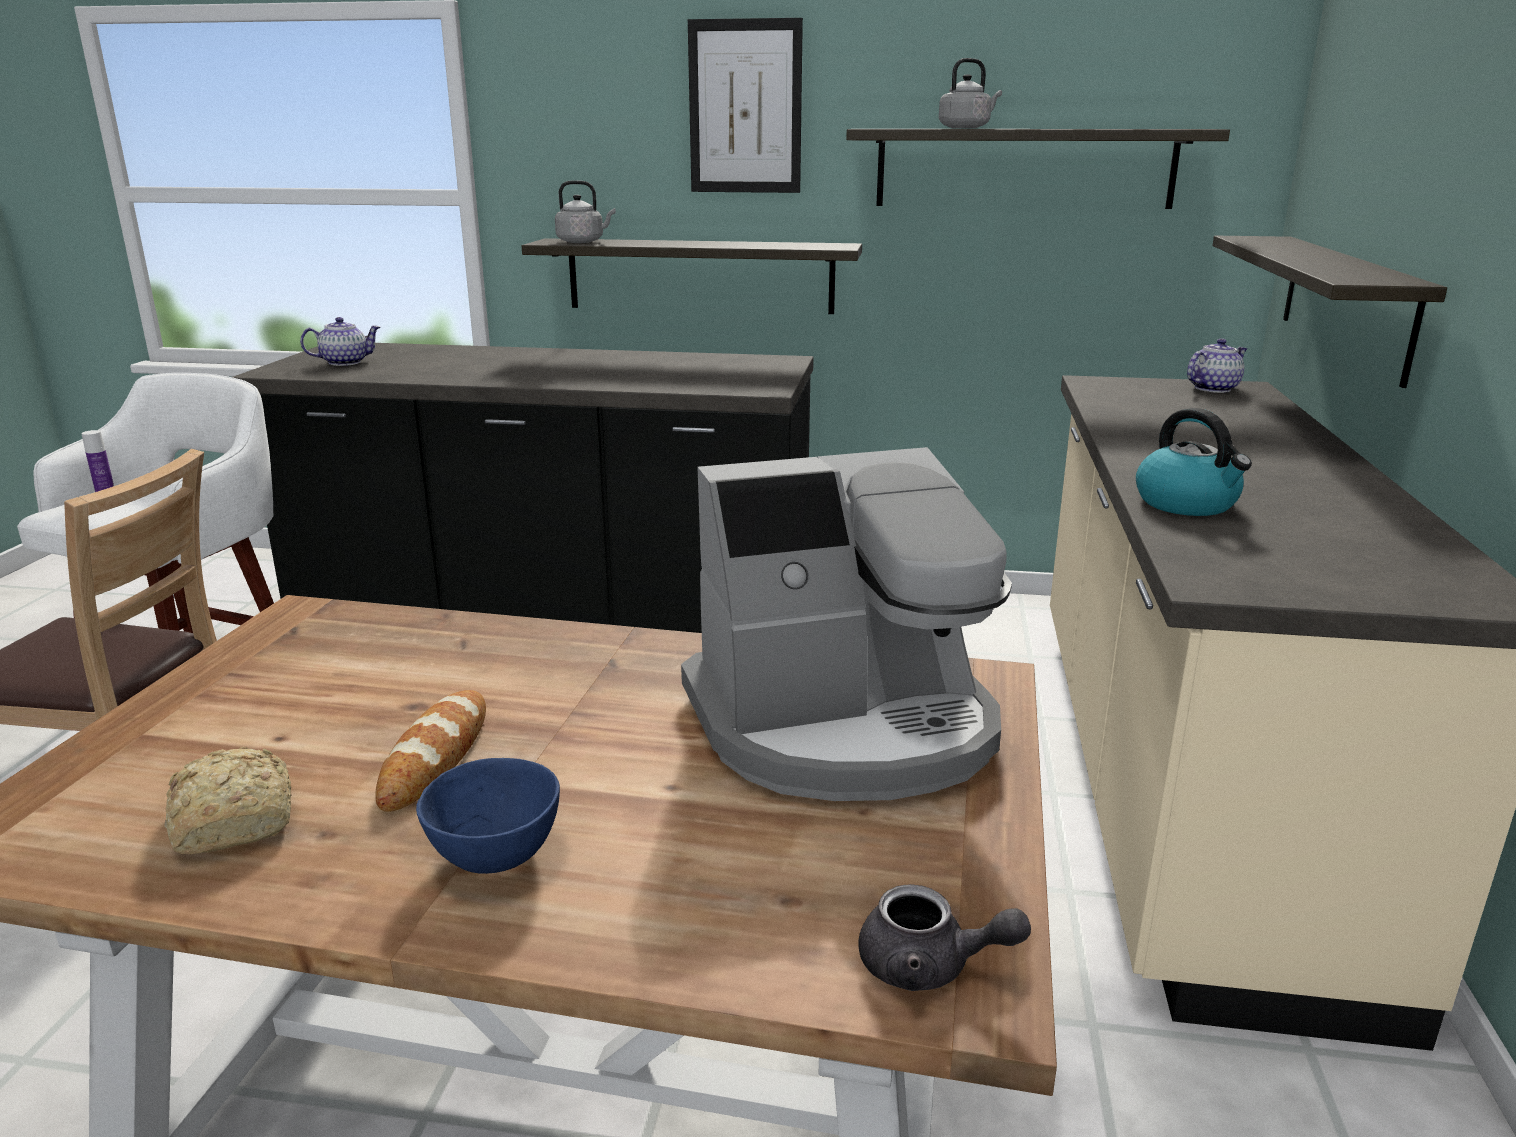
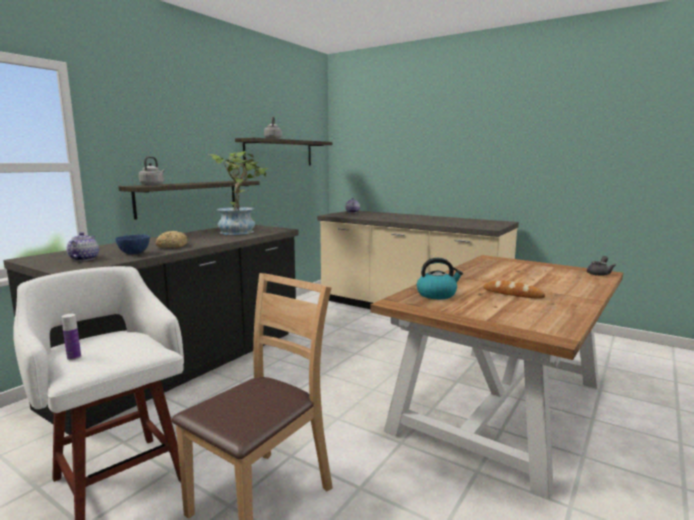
camera: 65 degrees left, 10 degrees down
bread [164,747,292,855] -> bread moved to [156,231,188,248]
blue bowl [416,758,560,874] -> blue bowl moved to [115,234,150,254]
coffee machine [681,447,1012,801] -> none
picture [688,18,803,193] -> none
kettle [1136,408,1252,516] -> kettle moved to [417,258,463,299]
shelf [1212,236,1447,388] -> none
none -> potted plant [209,151,268,235]

